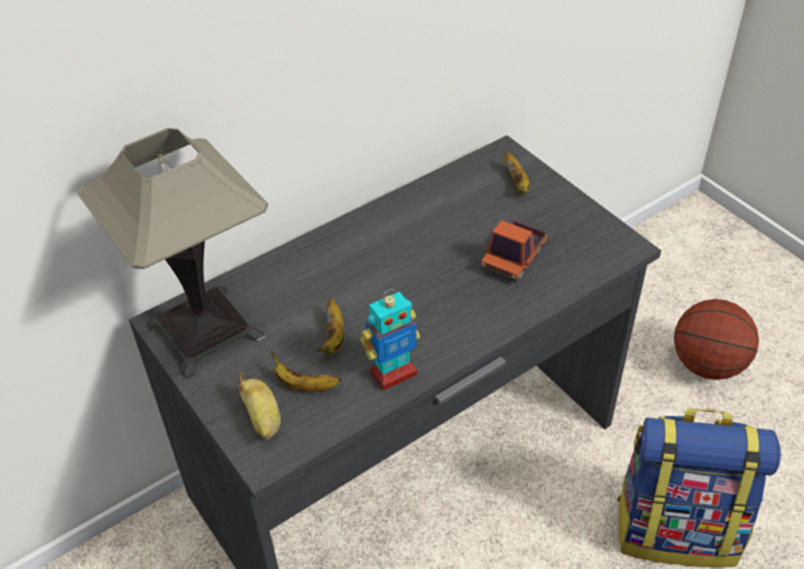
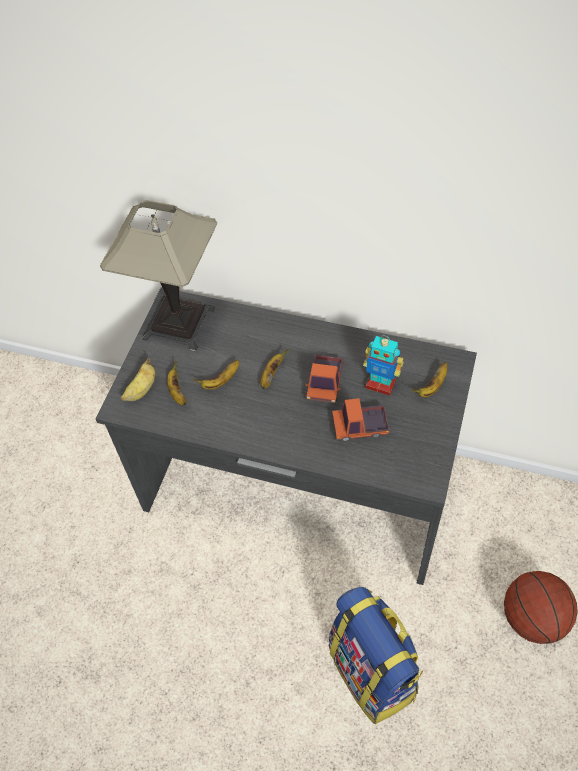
camera: 55 degrees right, 10 degrees up
toy robot [360,289,420,390] -> toy robot moved to [363,336,404,396]
none -> banana [261,348,289,389]
none -> toy truck [305,354,343,404]

